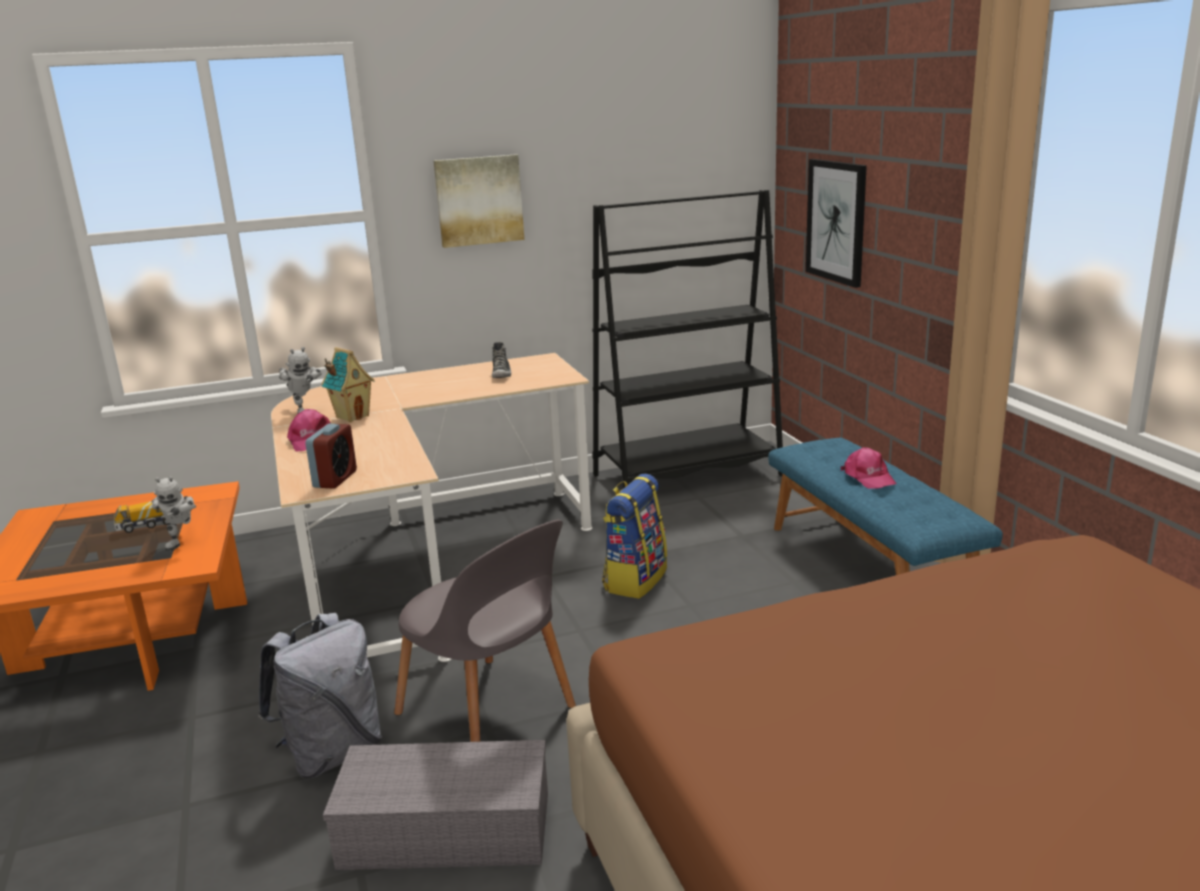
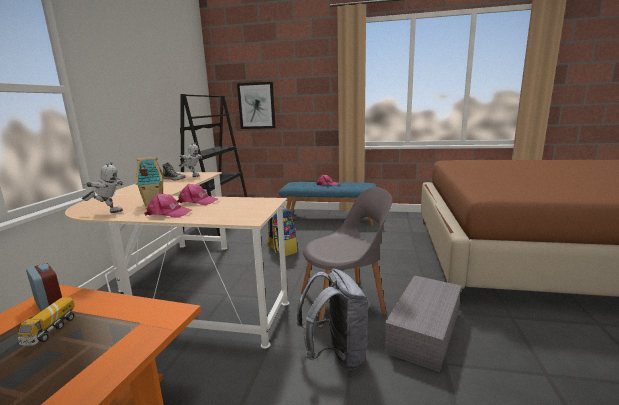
camera: 60 degrees left, 5 degrees down
toy robot [151,476,196,551] -> toy robot moved to [179,143,202,177]
alarm clock [305,424,357,489] -> alarm clock moved to [26,263,62,311]
picture [434,154,524,248] -> none
none -> pink cap [177,184,218,205]

